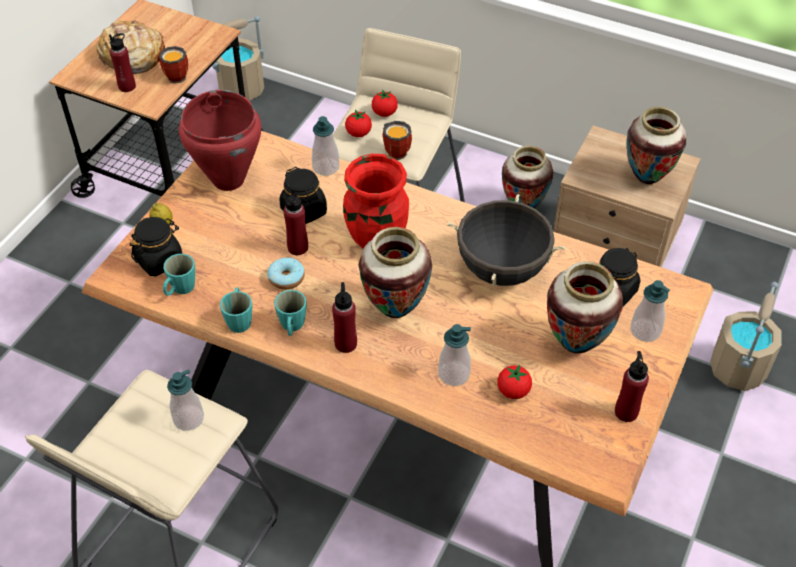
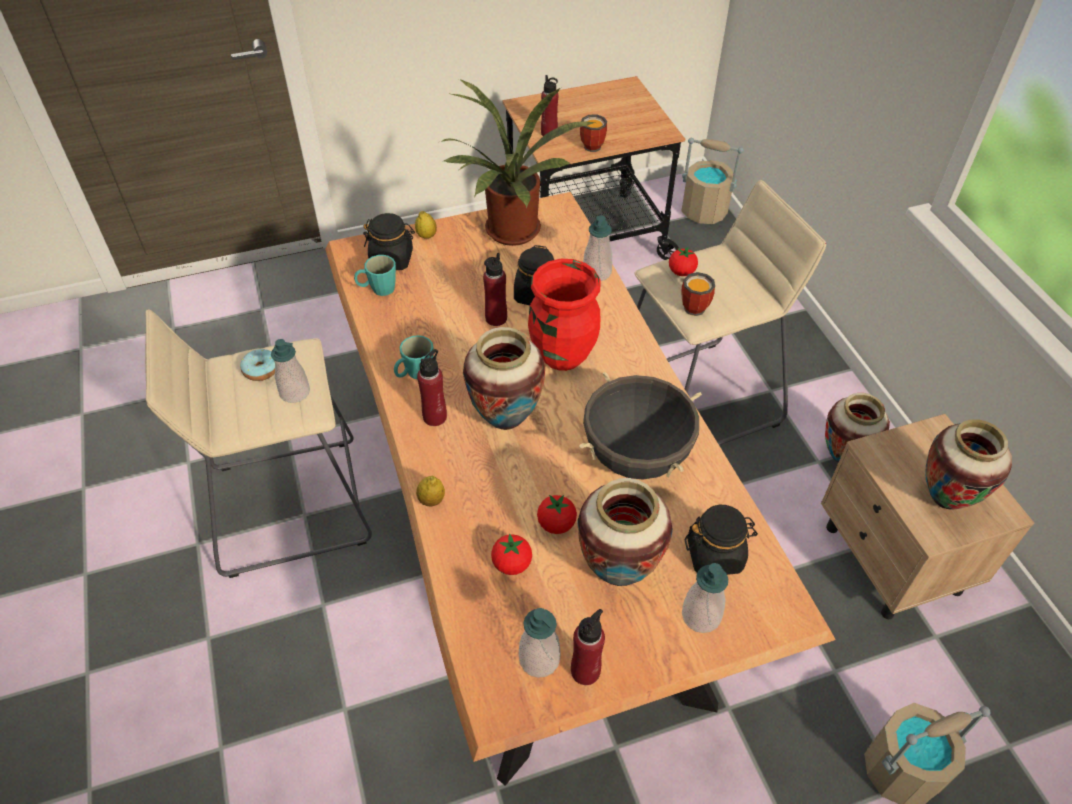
camera: 45 degrees right, 0 degrees up
bread [96,20,165,74] -> none
red cooking pot [179,90,261,191] -> potted plant [441,79,595,246]
turquoise mug [220,287,252,333] -> none
donut [267,258,305,290] -> donut moved to [240,349,275,381]
tomato [372,89,398,117] -> tomato moved to [537,495,577,534]
soap dispenser [438,324,471,386] -> soap dispenser moved to [519,608,561,678]
none -> lemon [416,476,445,506]

